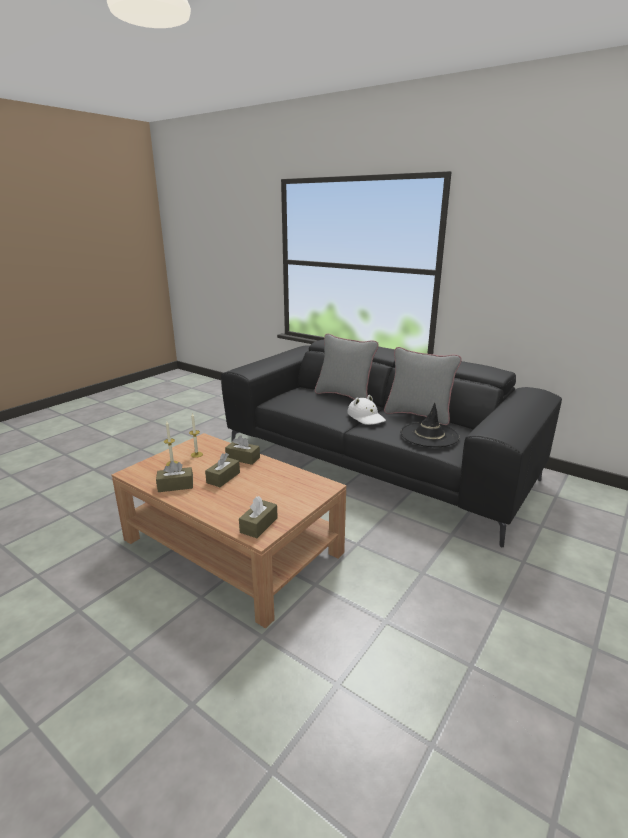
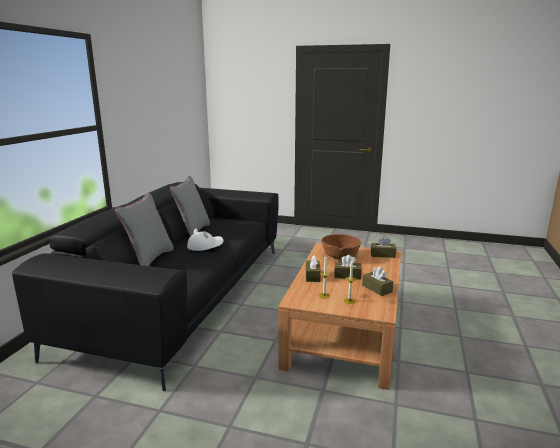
camera: 110 degrees left, 5 degrees down
black hat [400,403,459,447] -> none
none -> brown bowl [322,234,361,260]

